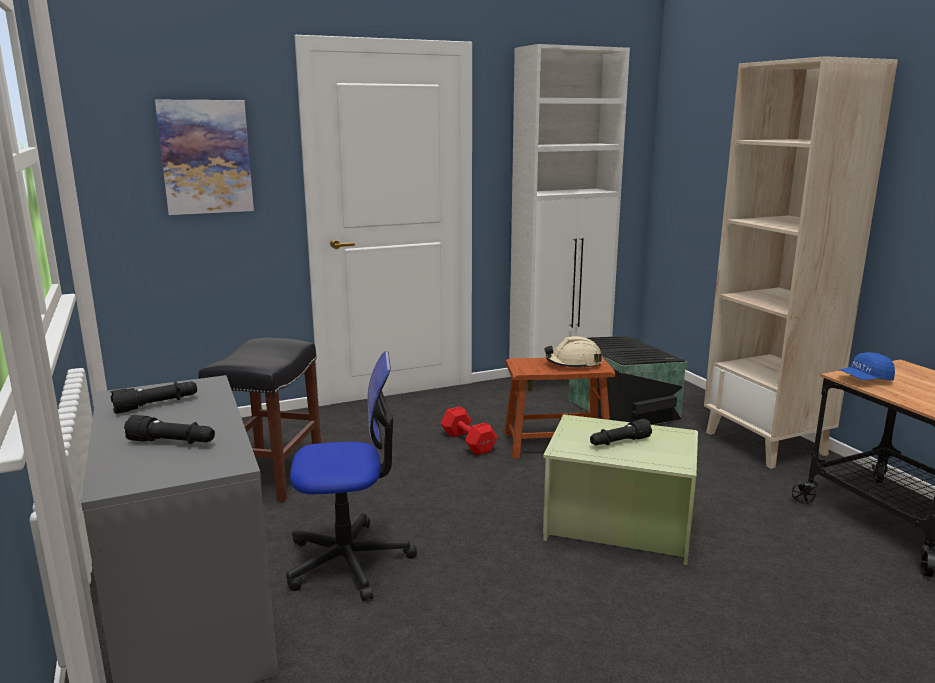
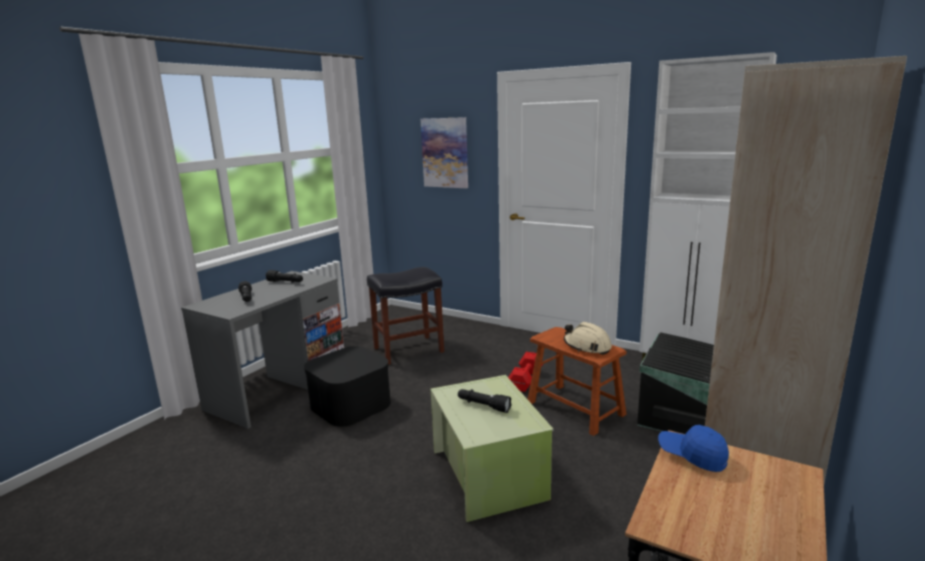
camera: 55 degrees right, 0 degrees up
office chair [286,351,417,601] -> black storage box [304,346,391,427]

